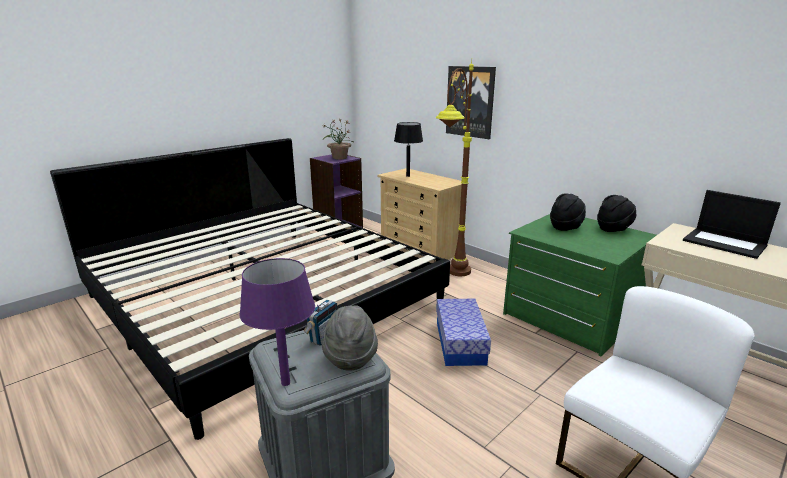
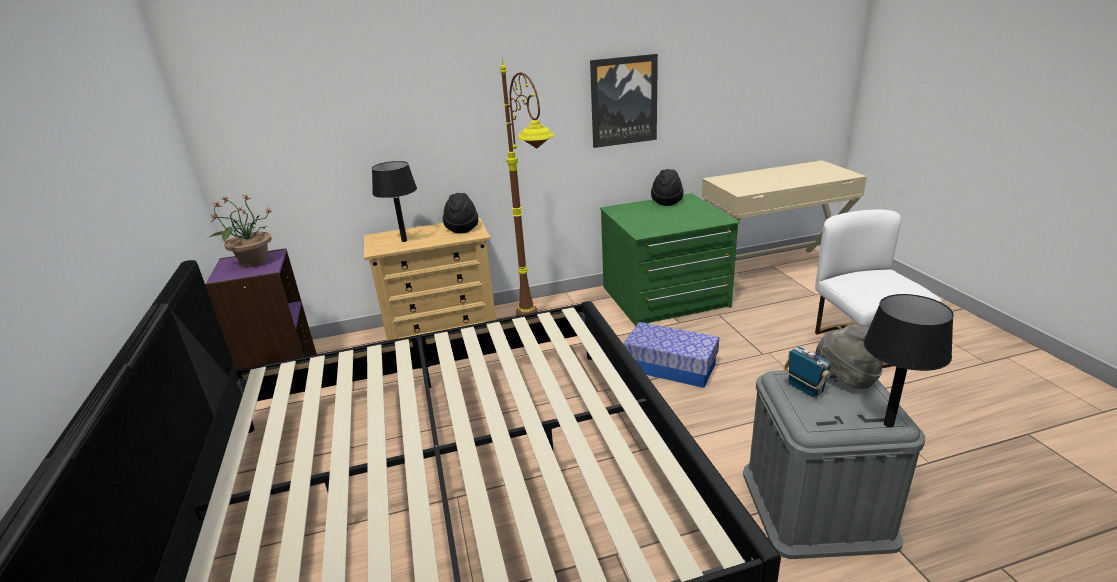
camera: 60 degrees left, 5 degrees up
purple table lamp [239,258,315,386] -> black table lamp [863,294,954,427]
picture [446,66,496,139] -> picture moved to [590,54,658,148]
black hat [550,193,586,231] -> black hat moved to [443,193,478,234]
laptop [683,190,781,259] -> none

